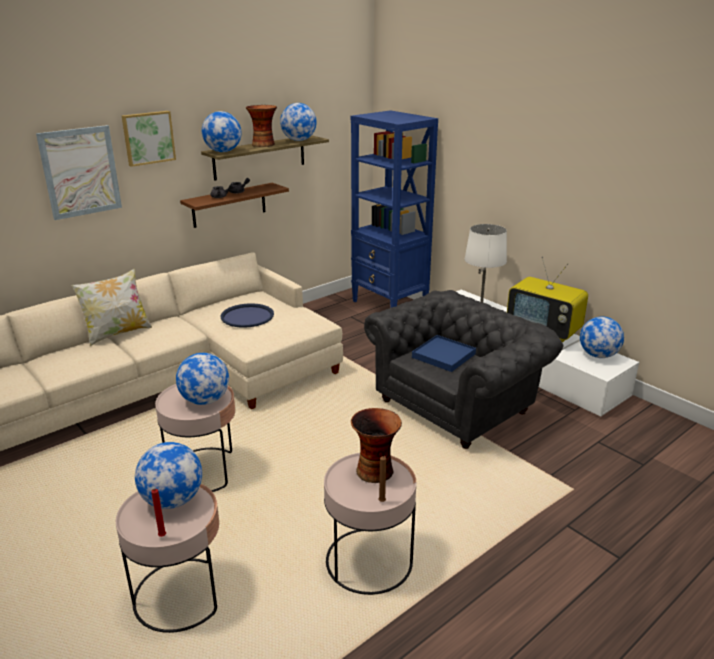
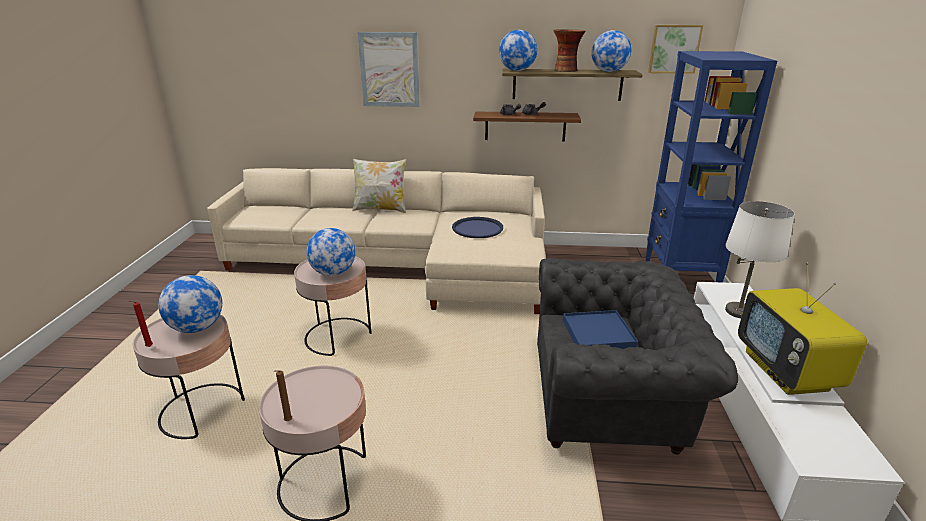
camera: 45 degrees right, 0 degrees up
picture [122,111,176,167] -> picture moved to [648,25,703,74]
vase [351,408,402,483] -> none
globe [580,316,624,358] -> none

